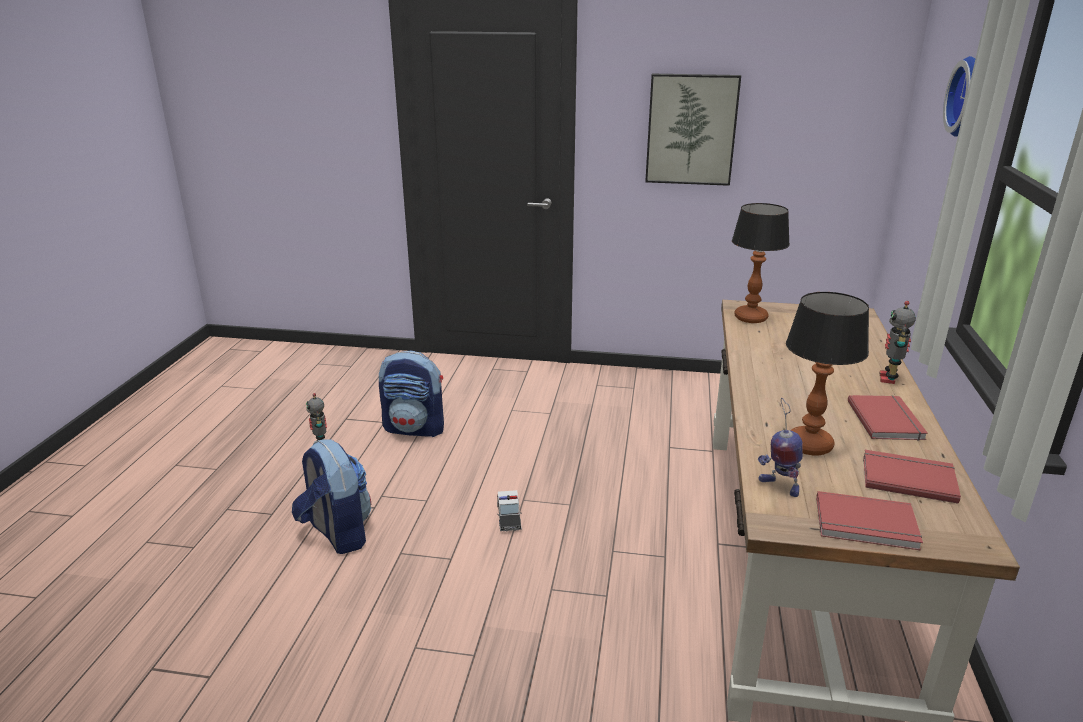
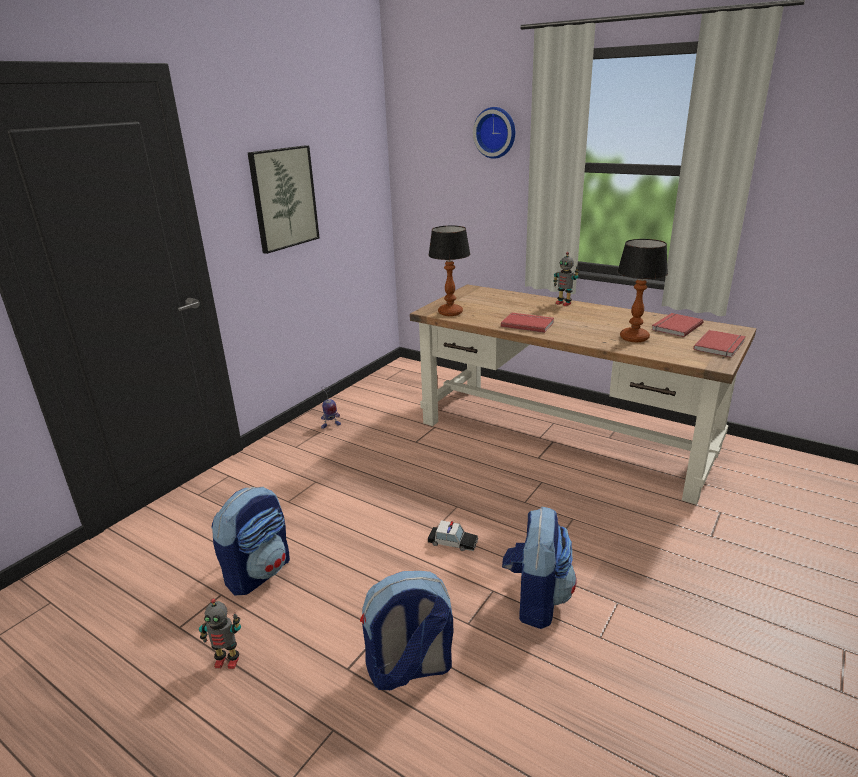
camera: 65 degrees left, 0 degrees up
toy robot [758,398,803,497] -> toy robot moved to [321,387,341,429]
red book [848,395,928,441] -> red book moved to [501,313,554,333]
none -> backpack [502,506,577,629]

